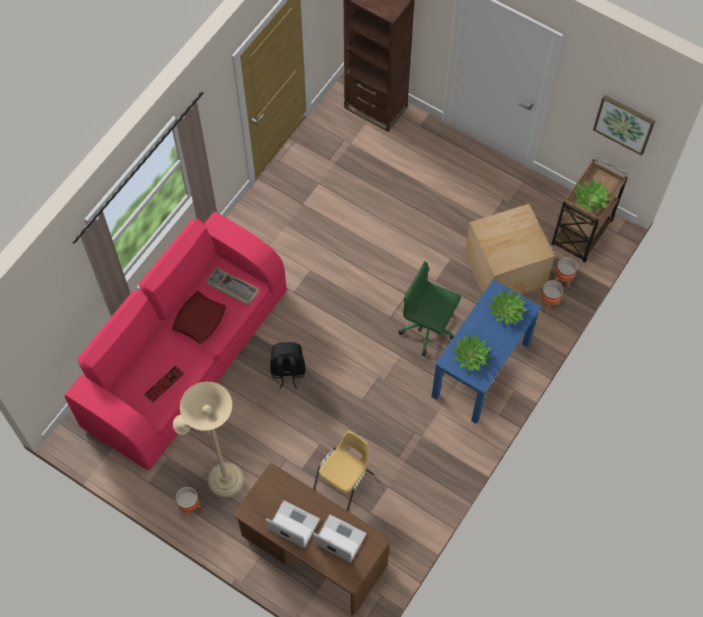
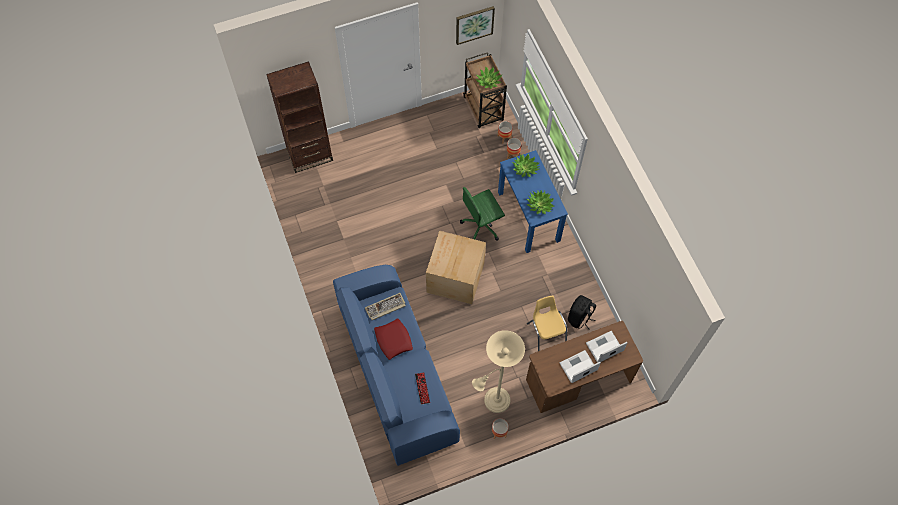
camera: 55 degrees left, 0 degrees up
pink sofa [65,212,287,470] -> blue sofa [333,265,460,466]
black backpack [270,342,306,389] -> black backpack moved to [568,295,596,330]
cardboard box [465,204,555,295] -> cardboard box moved to [426,230,486,304]

